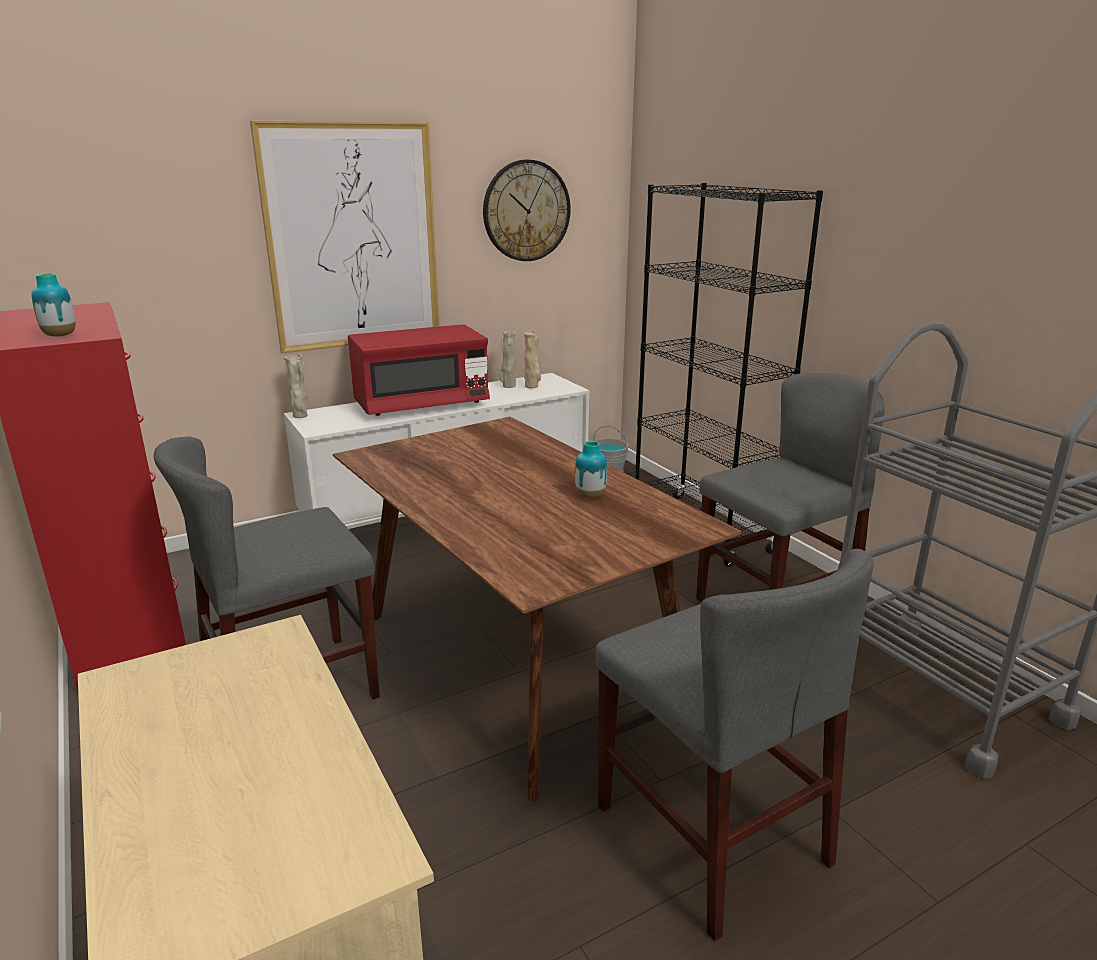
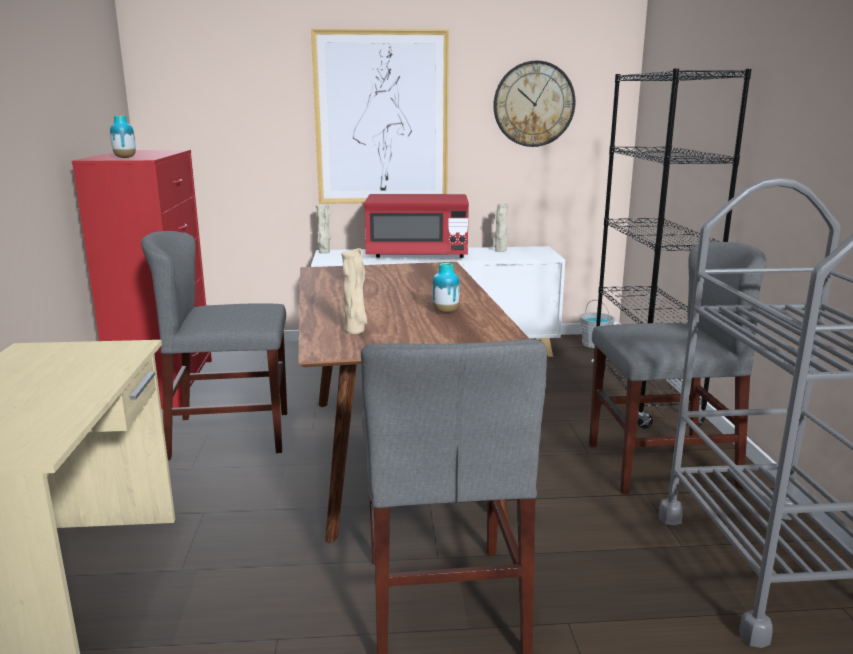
camera: 25 degrees right, 5 degrees down
beige vase [524,330,541,388] -> beige vase moved to [341,248,367,334]

